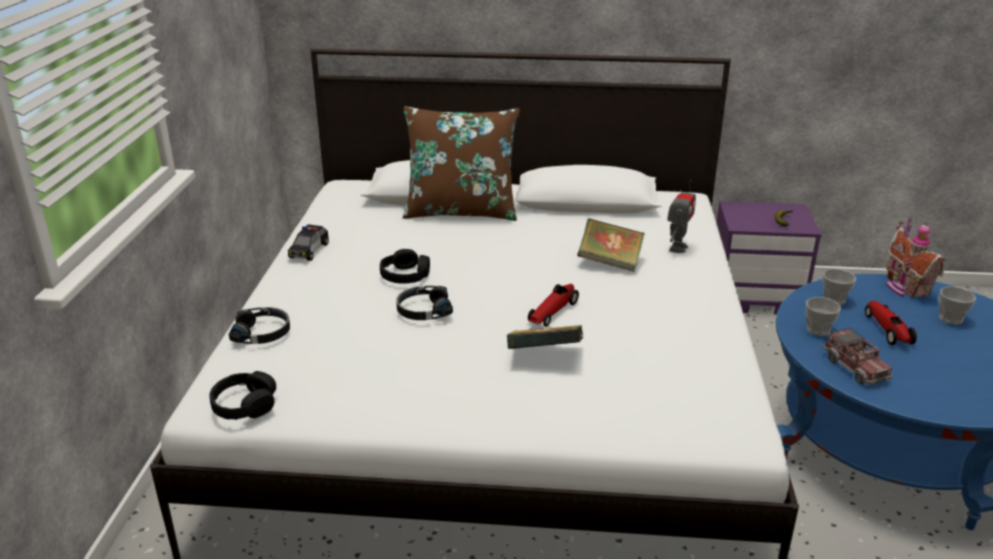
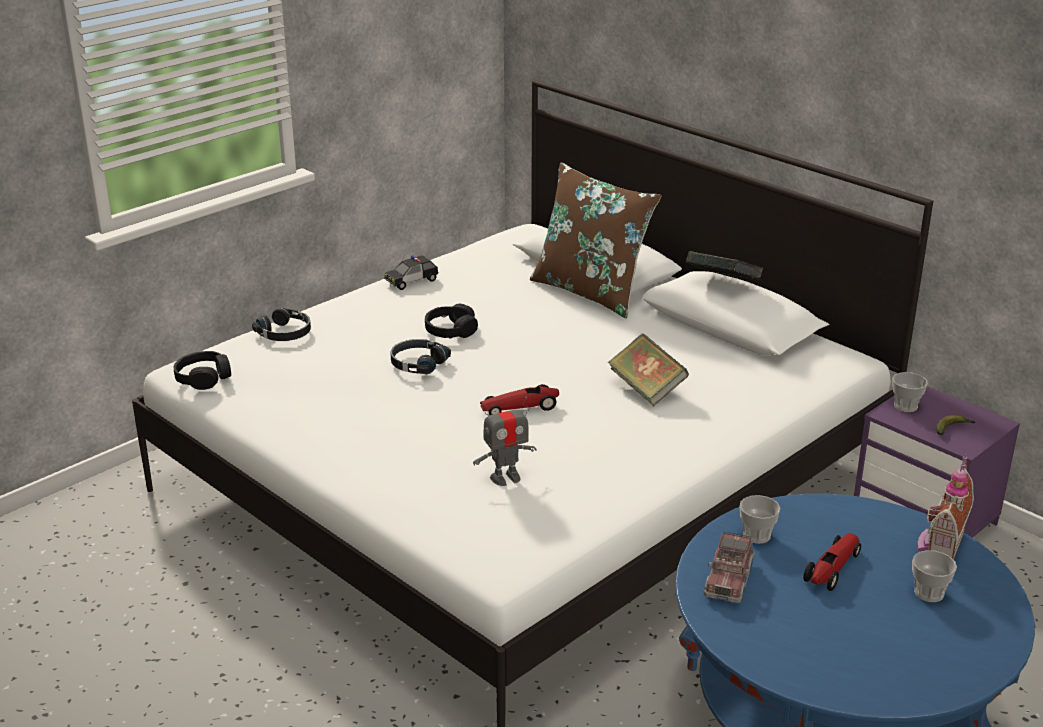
camera: 40 degrees right, 0 degrees up
book [507,325,583,349] -> book moved to [686,251,763,279]
toy robot [667,179,696,253] -> toy robot moved to [473,397,536,486]
cup [823,269,856,305] -> cup moved to [893,372,928,412]

